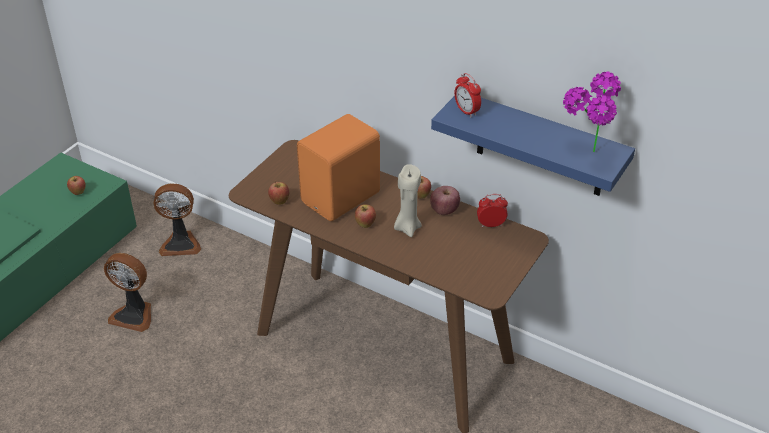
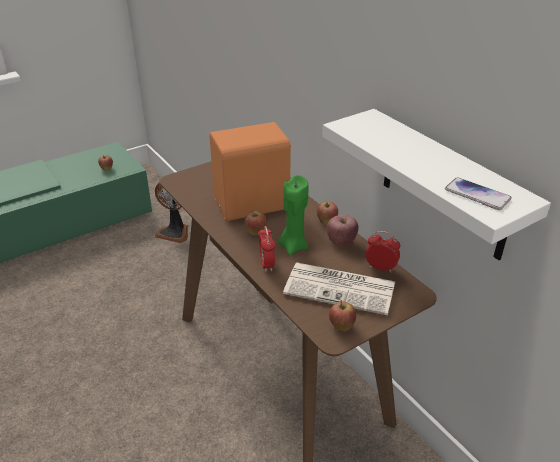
camera: 25 degrees right, 5 degrees down
fan [104,253,151,332] -> none
apple [268,181,289,205] -> apple moved to [329,300,356,331]
beige candle [394,164,422,237] -> green candle [278,175,308,255]
blue shelf [431,96,635,196] -> white shelf [322,109,551,260]
alarm clock [454,73,481,117] -> alarm clock moved to [258,226,275,272]
potted plant [563,71,621,152] -> phone [445,177,512,210]
none -> newspaper [283,263,395,315]

